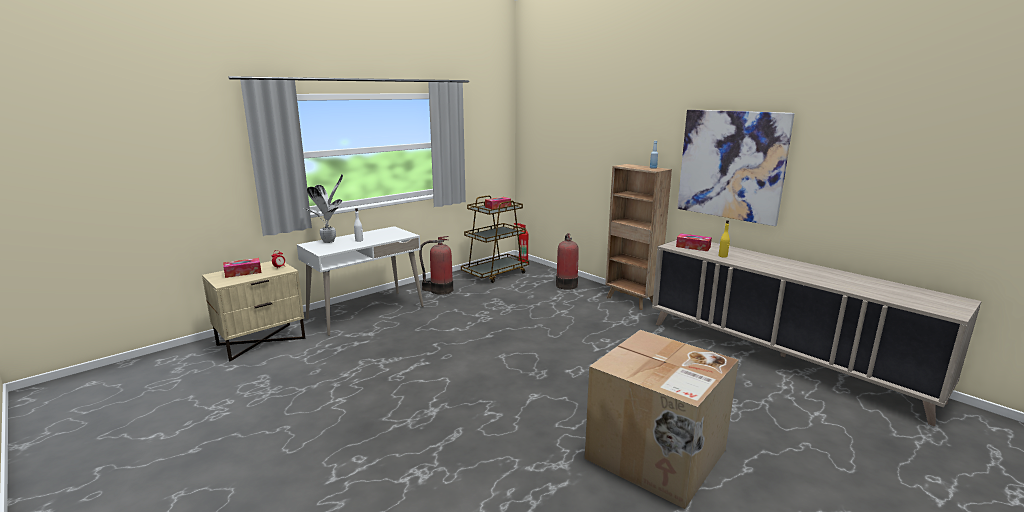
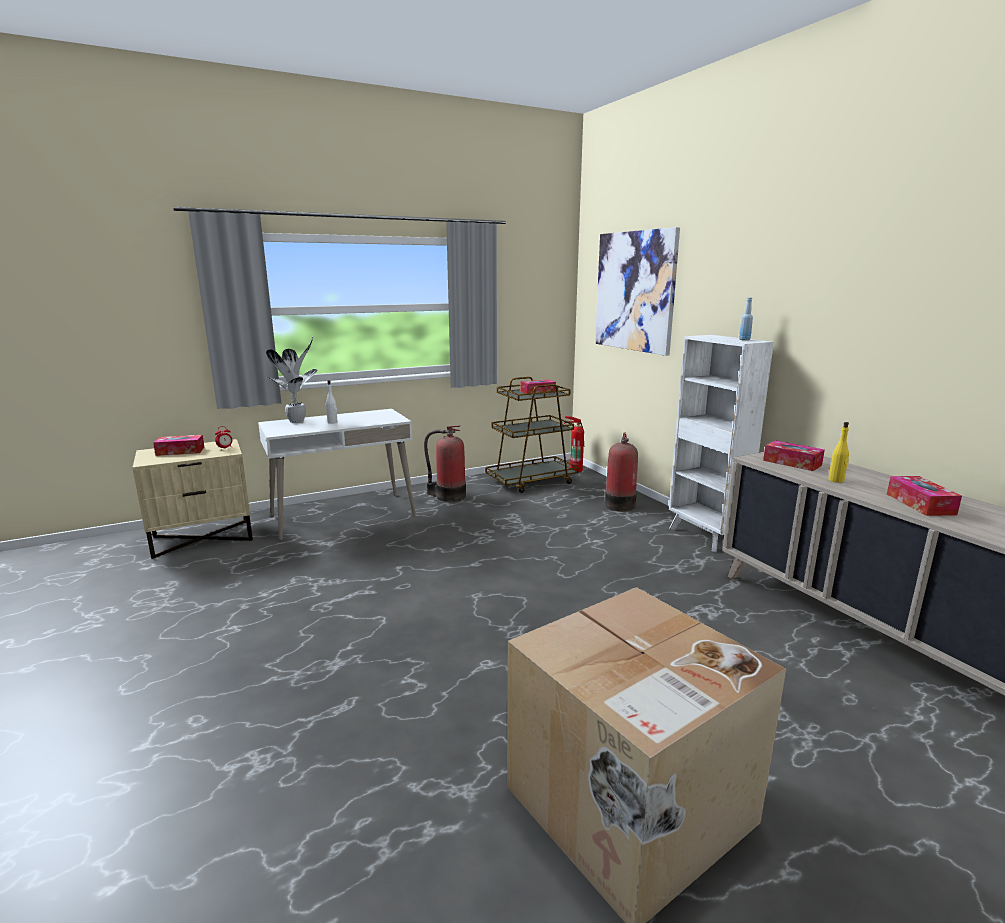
camera: 15 degrees right, 0 degrees up
brown bookcase [605,164,672,310] -> white bookcase [669,335,774,552]
picture [677,110,795,226] -> picture moved to [595,227,680,356]
none -> tissue box [887,476,962,516]

